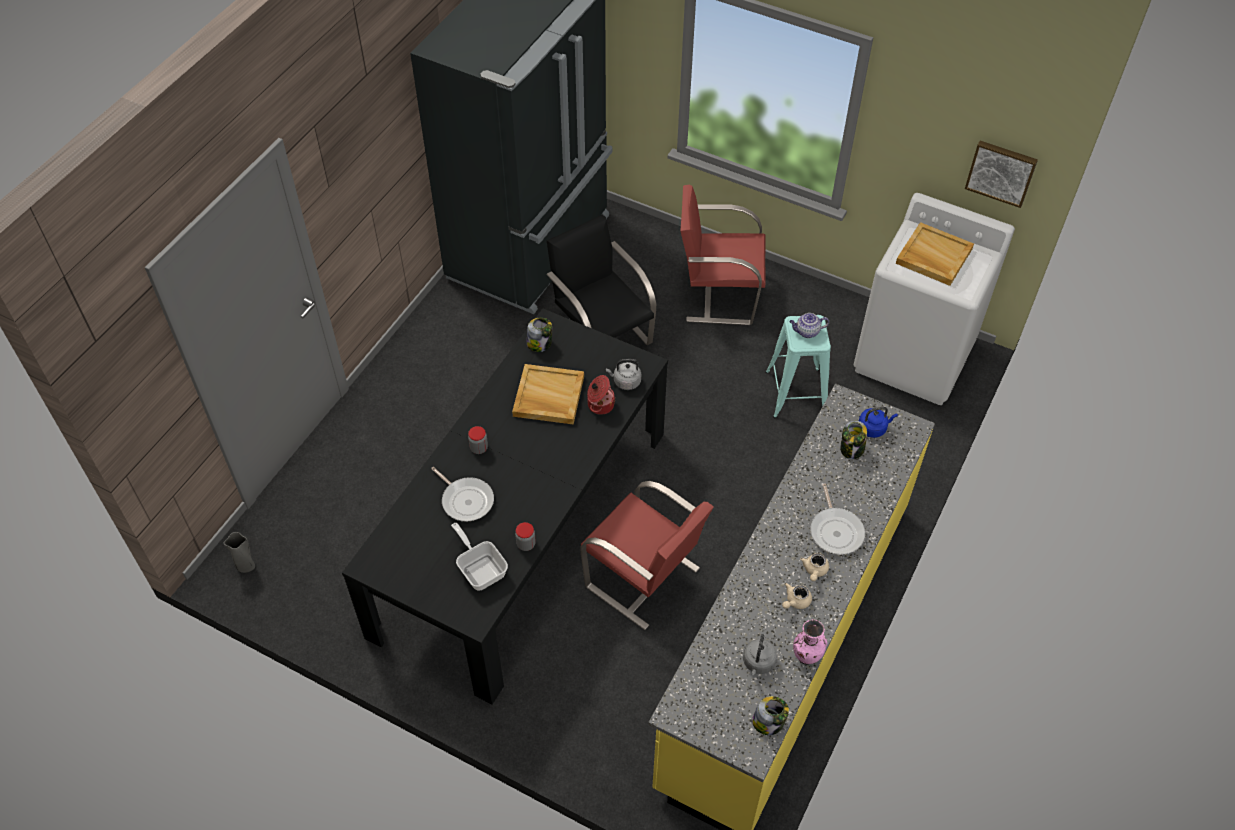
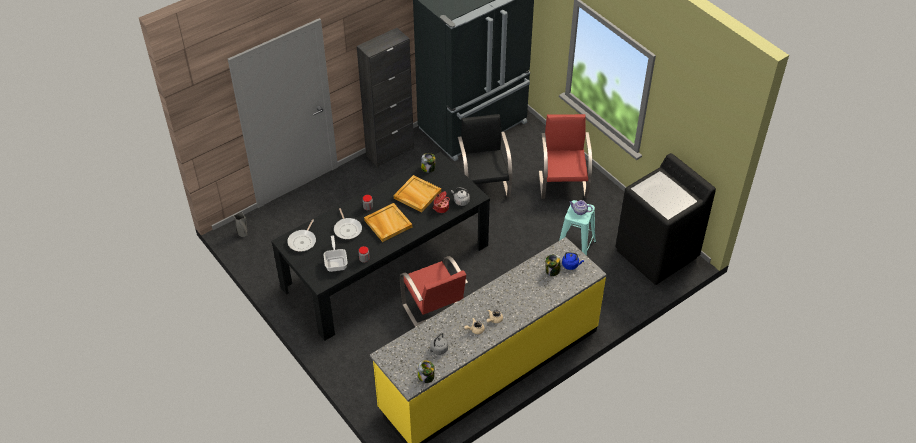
camera: 25 degrees right, 5 degrees down
red chair [680,185,766,325] -> red chair turned 60 degrees clockwise [539,114,592,199]
pink vase [793,619,827,665] -> none
frying pan [810,484,865,555] -> frying pan moved to [287,219,316,251]
white washing machine [854,193,1015,405] -> black washing machine [616,153,716,285]
beige tray [896,222,974,286] -> beige tray moved to [364,203,412,242]
picture [965,141,1038,208] -> none
none -> black cabinet [357,28,414,167]

